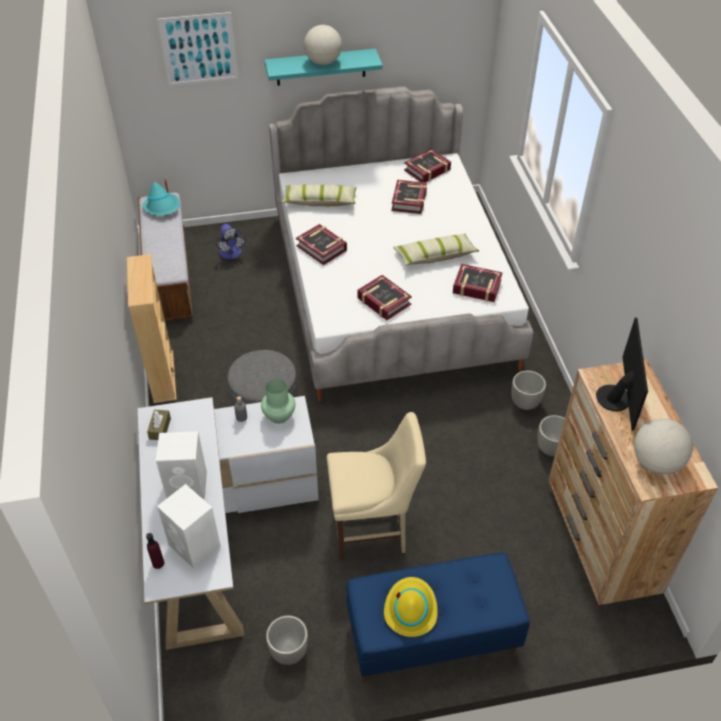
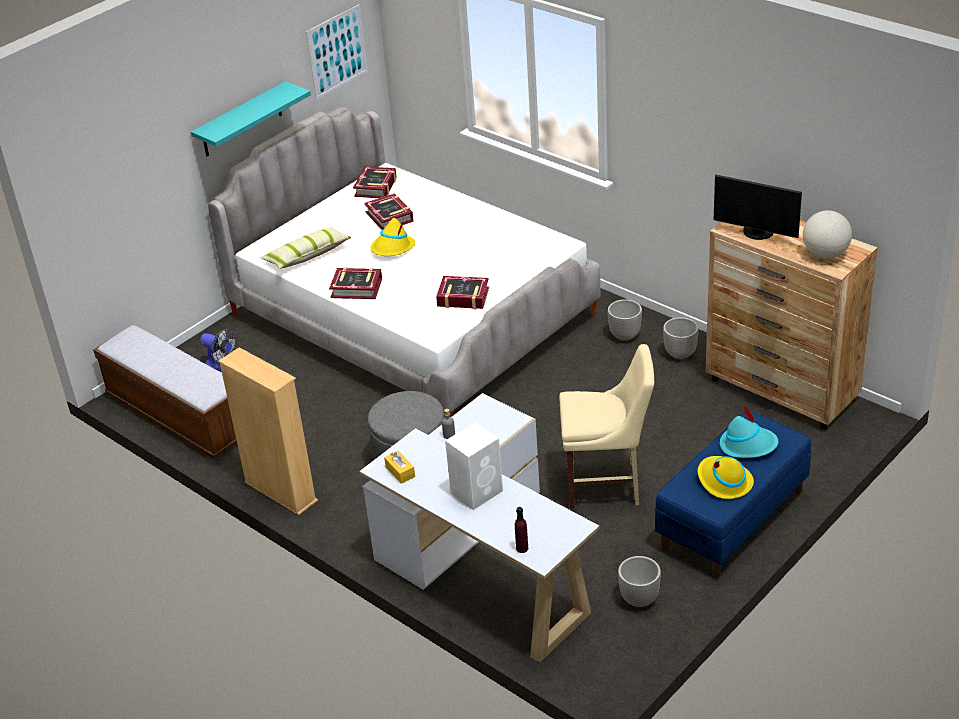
camera: 35 degrees left, 10 degrees down
turquoise hat [142,179,180,216] -> turquoise hat moved to [720,405,778,458]
brown tissue box [147,410,171,440] -> yellow tissue box [384,451,415,484]
picture [157,12,238,86] -> picture moved to [306,5,368,100]
white speaker [157,484,221,569] -> none
green vase [261,379,295,424] -> none
globe [304,25,342,65] -> none
beige chair [327,412,426,560] -> beige chair turned 45 degrees clockwise [559,344,654,509]
pillow [393,234,479,266] -> none
book [453,264,503,302] -> none
monitor [596,317,648,431] -> monitor turned 150 degrees clockwise [714,174,802,240]
none -> yellow hat [371,218,415,256]

